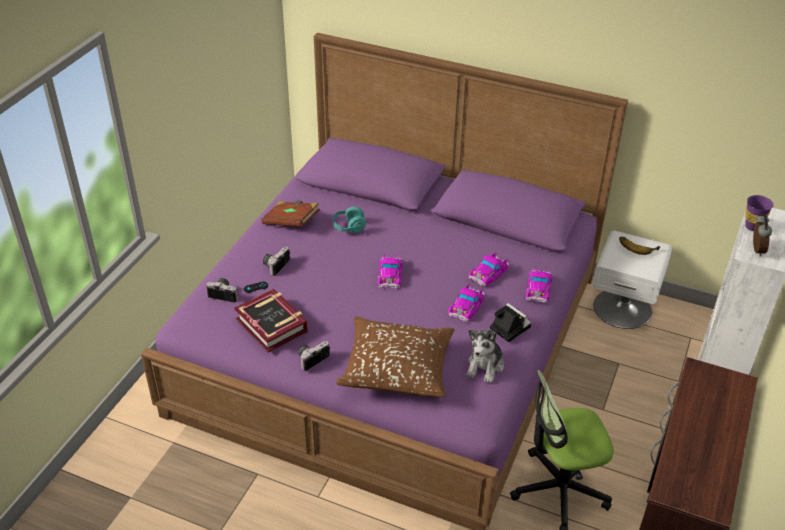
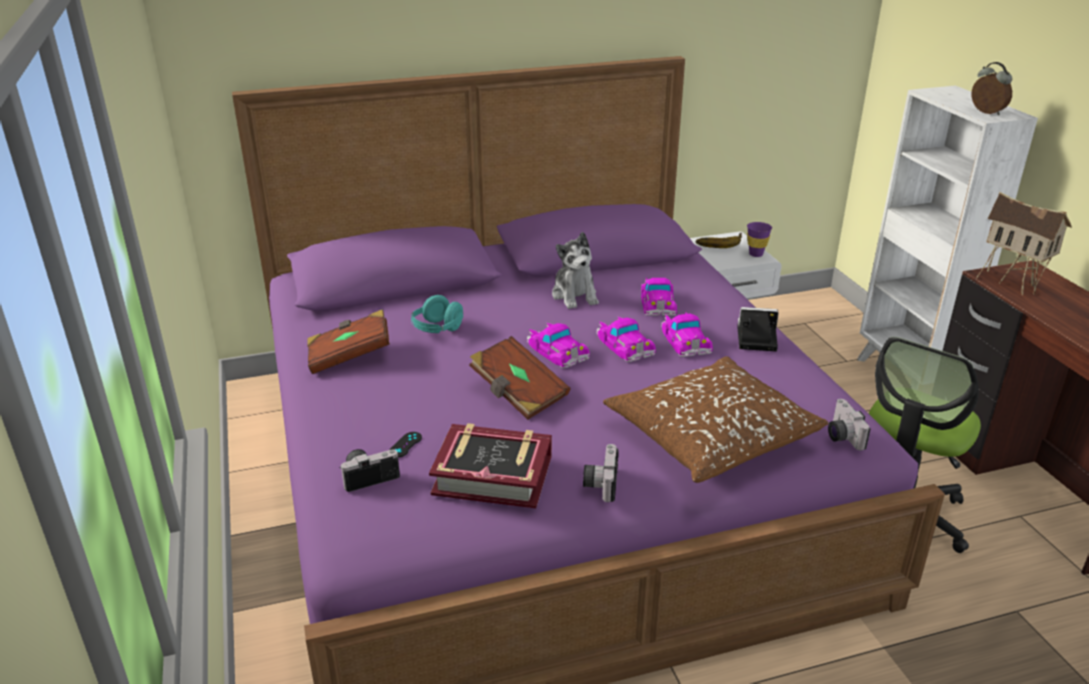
camera: 40 degrees left, 10 degrees down
camera [263,246,290,276] -> camera moved to [828,399,871,451]
plush toy [467,329,504,383] -> plush toy moved to [552,232,599,309]
toy car [526,266,552,303] -> toy car moved to [597,317,656,362]
purple cup [745,195,774,231] -> purple cup moved to [747,222,772,257]
none -> brown book [469,336,571,420]
none -> toy house [976,192,1072,295]

